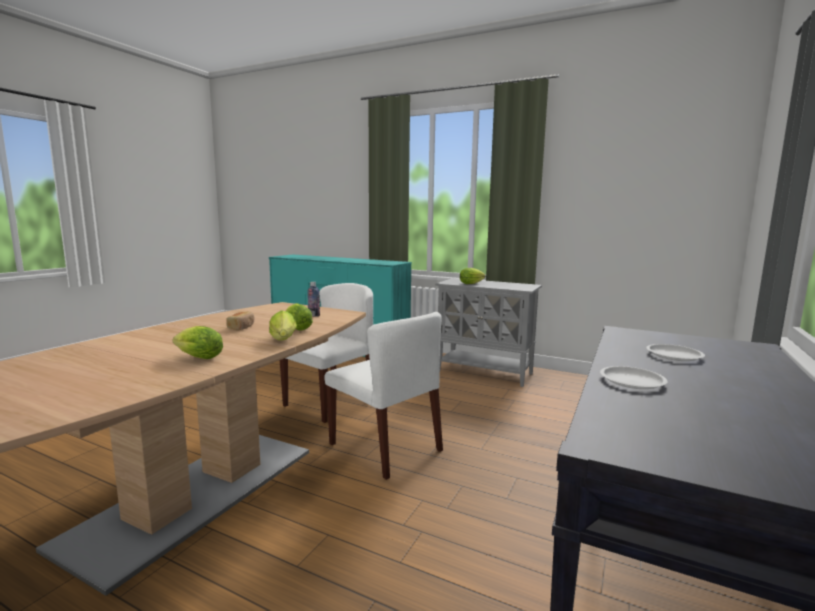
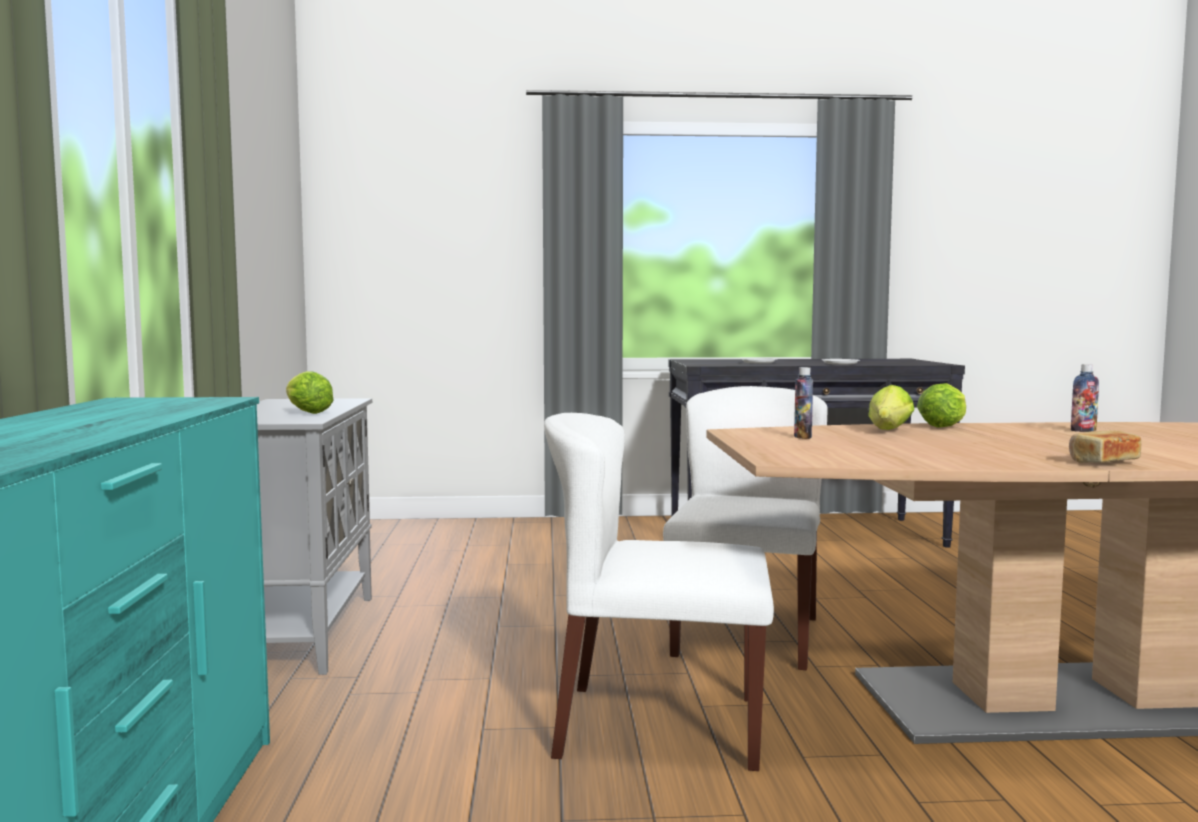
camera: 120 degrees left, 5 degrees down
lettuce [173,326,223,359] -> bottle [1071,364,1099,432]
bread [226,311,254,330] -> bread moved to [1069,430,1141,463]

